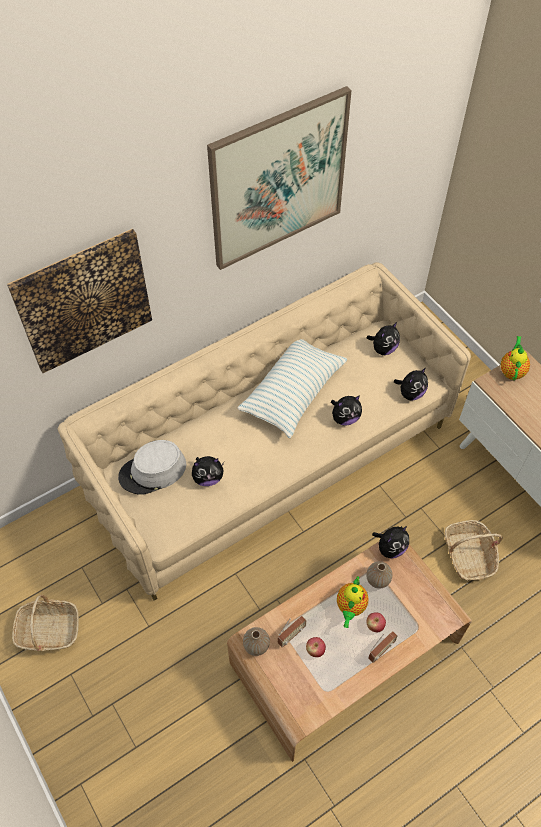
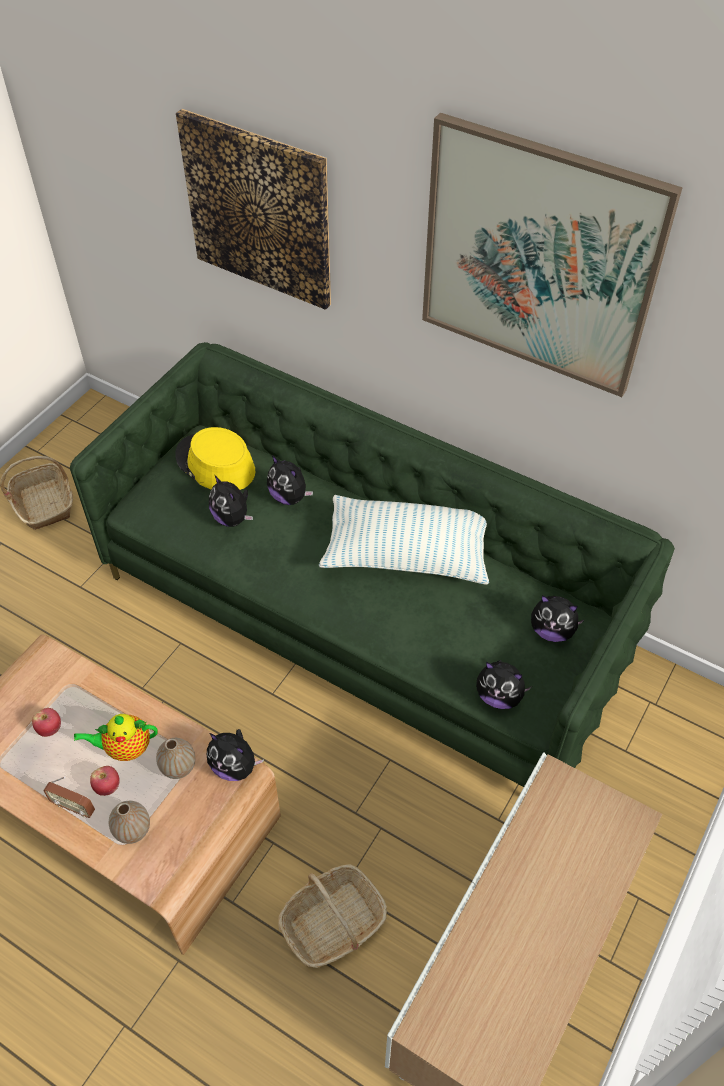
camera: 65 degrees right, 5 degrees down
beige sofa [57,262,471,600] -> green sofa [70,342,675,787]
grey hat [118,440,186,495] -> yellow hat [175,427,255,490]
vase [243,627,270,656] -> vase moved to [109,801,150,844]
radio [278,616,306,647] -> none
plush toy [331,396,362,426] -> plush toy moved to [267,455,313,505]
teapot [501,336,530,381] -> none

